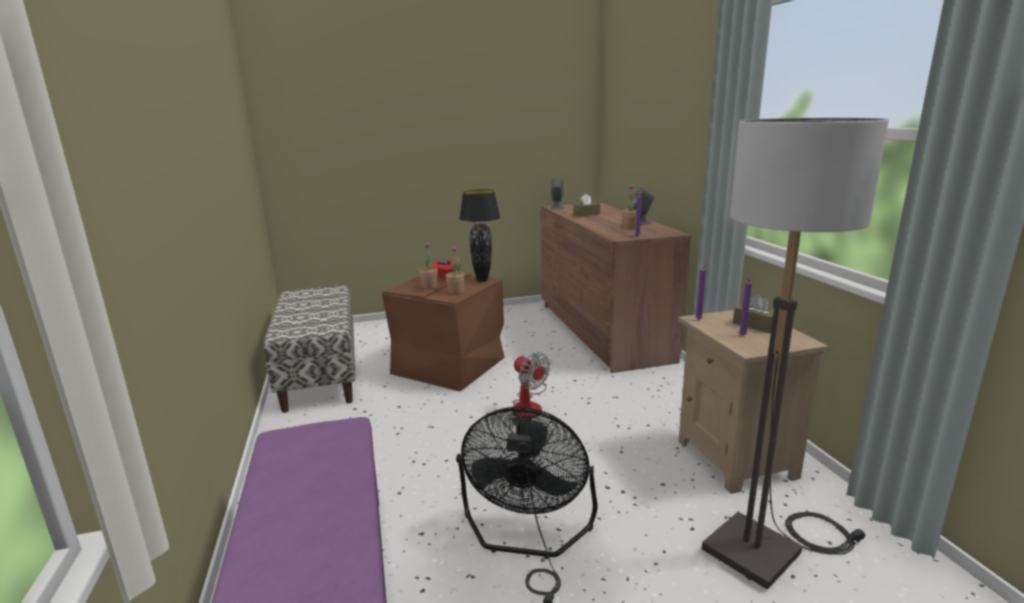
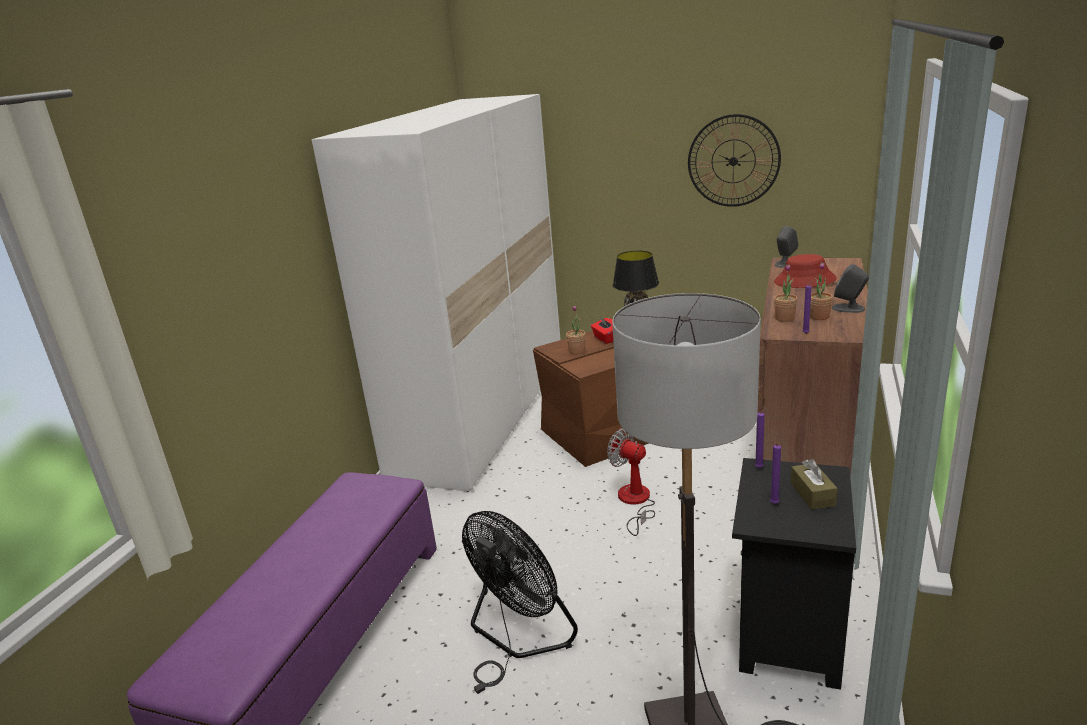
camera: 35 degrees right, 5 degrees up
bench [264,285,355,413] -> white wardrobe [311,94,561,492]
potted plant [446,247,465,295] -> potted plant moved to [774,264,798,322]
fan [512,352,550,419] -> fan turned 135 degrees clockwise [607,428,655,536]
brown tissue box [573,194,600,217] -> red hat [774,254,837,288]
beige nightstand [678,310,829,494] -> black nightstand [732,458,856,690]
none -> wall clock [688,114,781,207]

